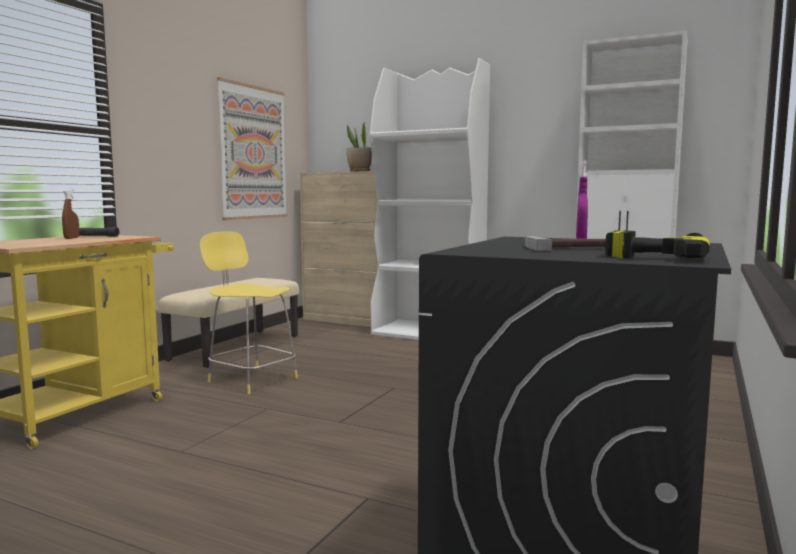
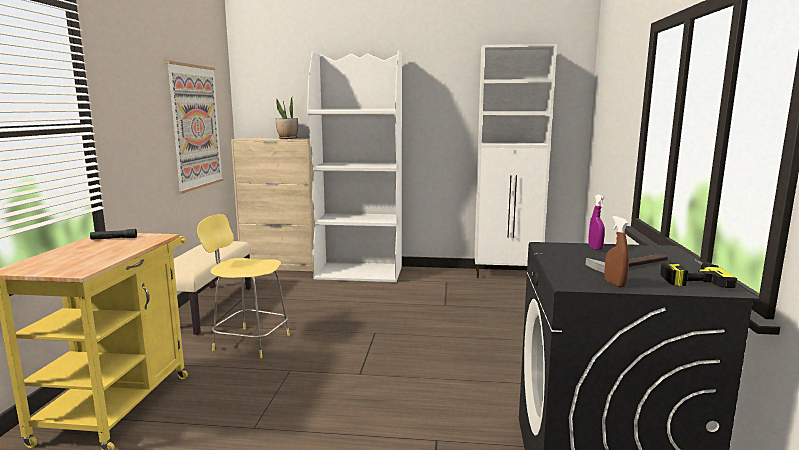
camera: 20 degrees left, 5 degrees up
brown spray bottle [62,189,79,239] -> brown spray bottle moved to [604,216,629,288]

